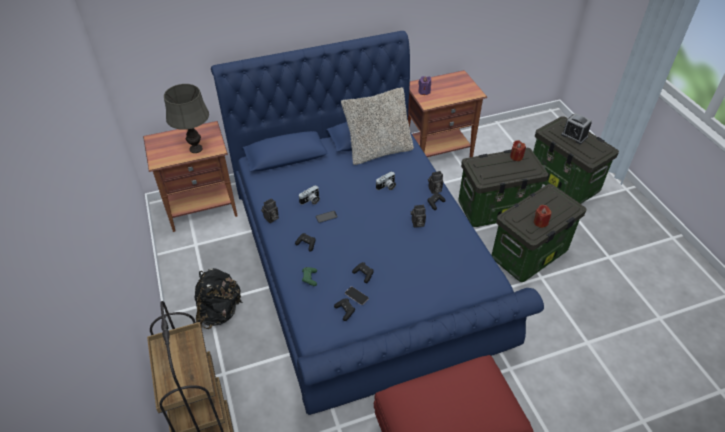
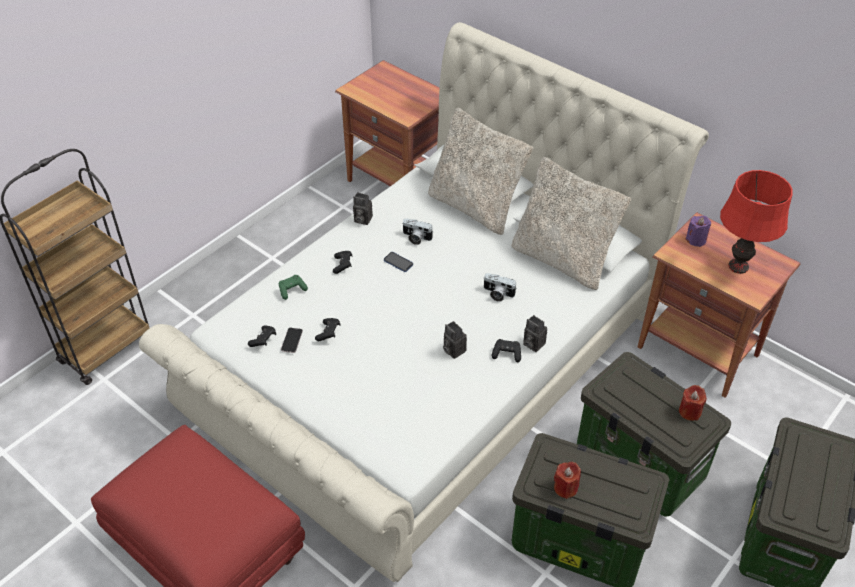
camera: 60 degrees right, 0 degrees up
grey table lamp [164,84,209,153] -> none
black backpack [195,268,242,329] -> none
blue bed [211,31,544,415] -> beige bed [139,22,709,582]
alarm clock [561,113,592,144] -> none
none -> beige pillow [428,108,534,235]
none -> red table lamp [720,170,793,274]

